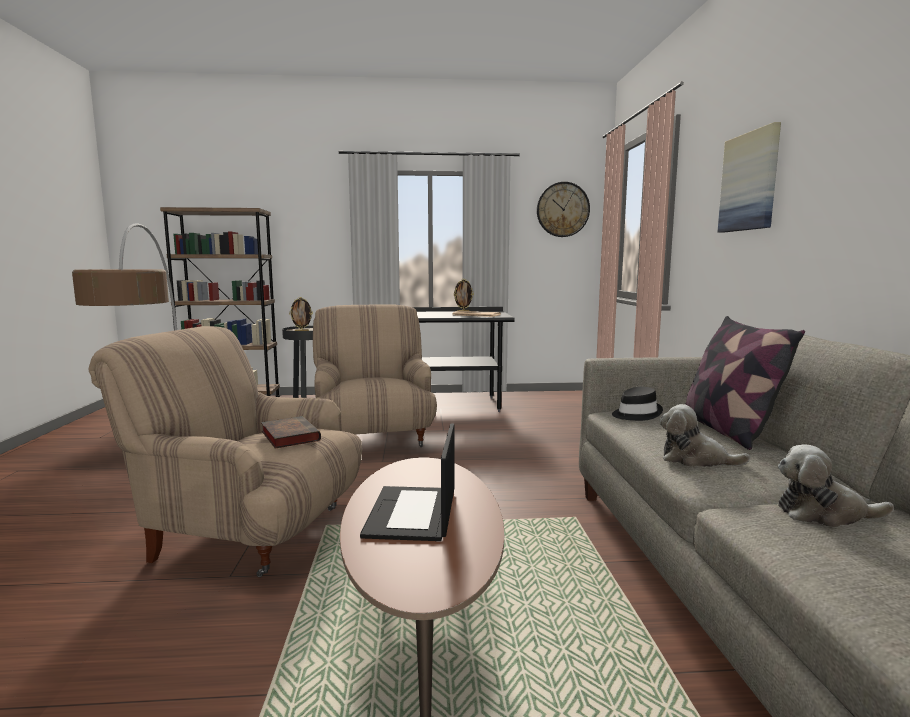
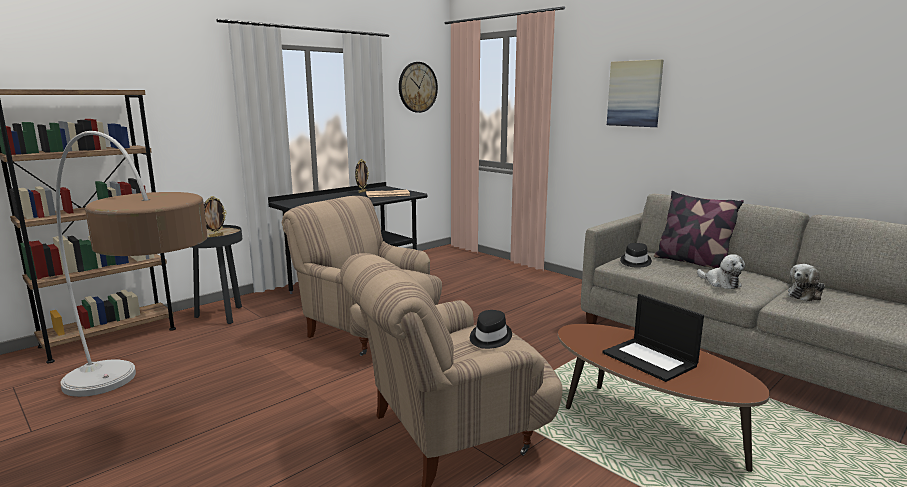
camera: 40 degrees left, 5 degrees up
book [261,416,321,449] -> black hat [470,310,512,349]
plush toy [660,404,751,467] -> plush toy turned 105 degrees counterclockwise [697,254,745,289]

